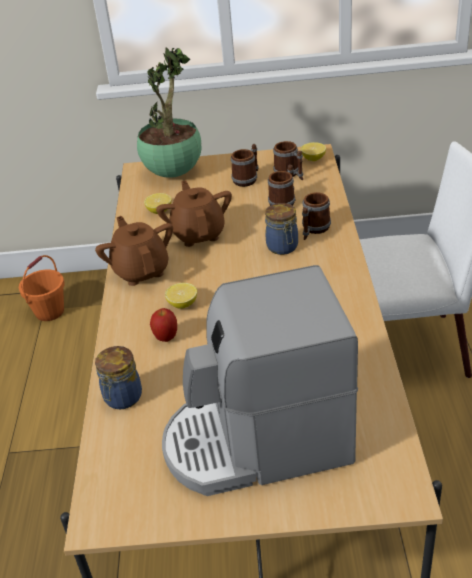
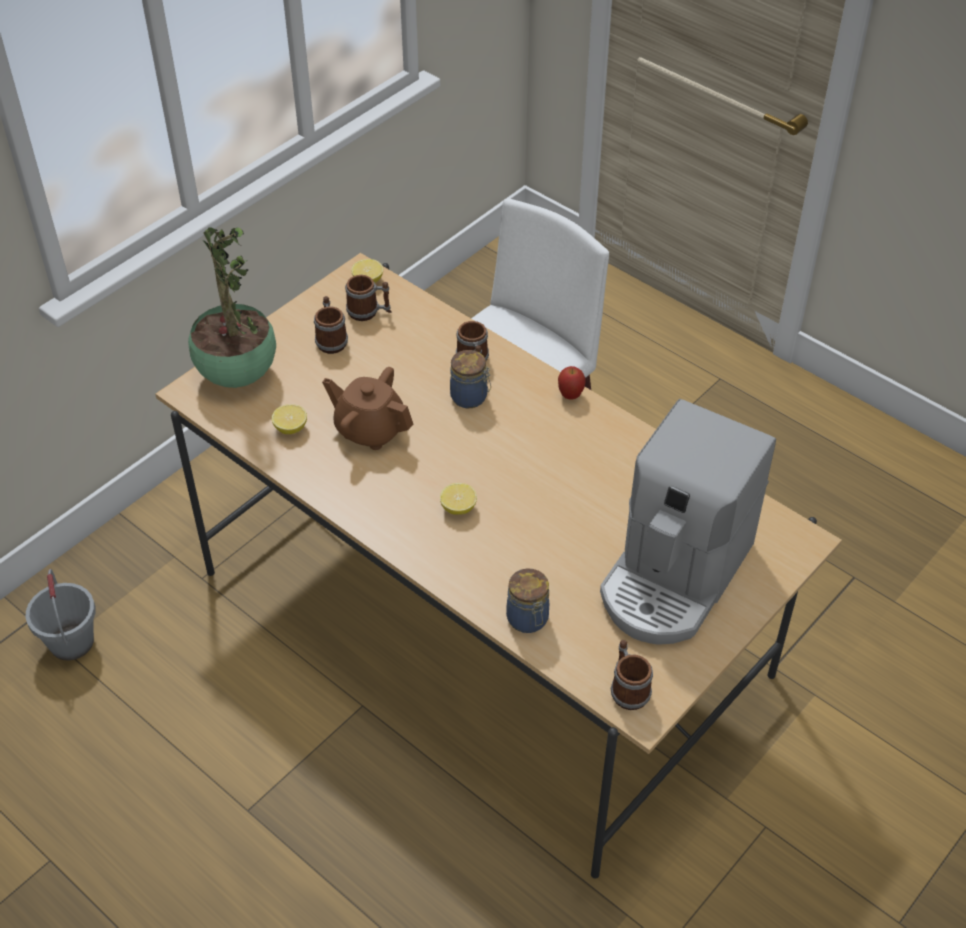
camera: 50 degrees left, 10 degrees up
orange bucket [19,255,65,321] -> grey bucket [26,569,95,661]
brown teapot [95,216,173,286] -> none
apple [150,308,177,342] -> apple moved to [558,366,585,399]
mug [268,165,295,206] -> mug moved to [611,640,653,710]

